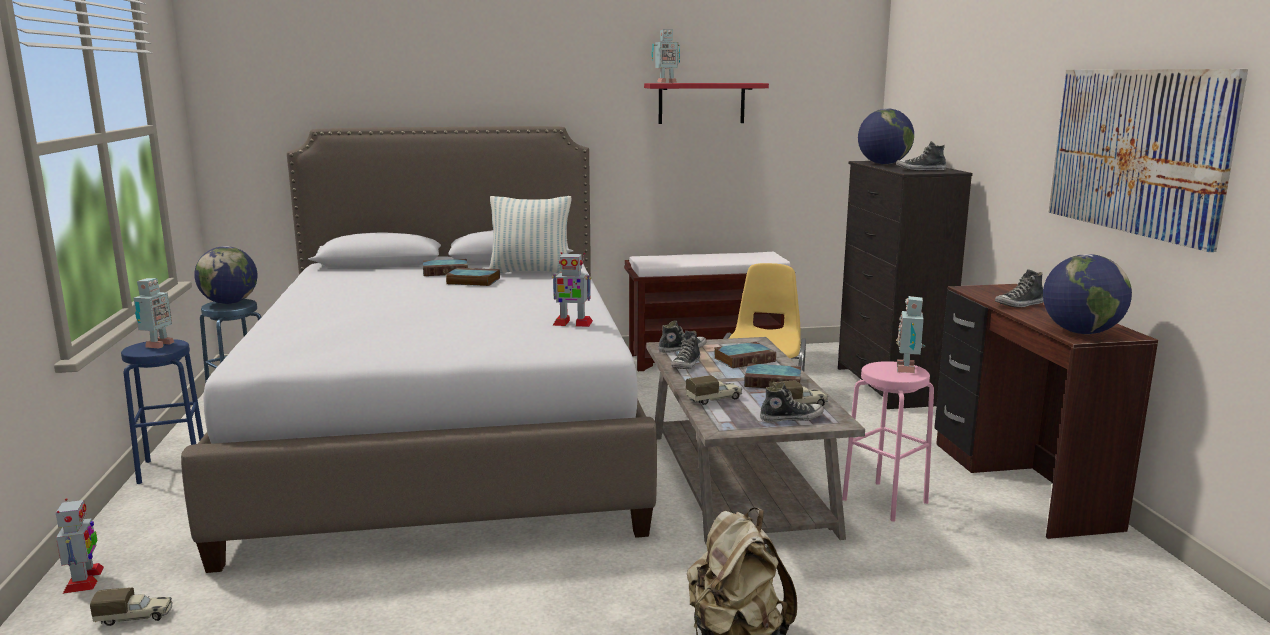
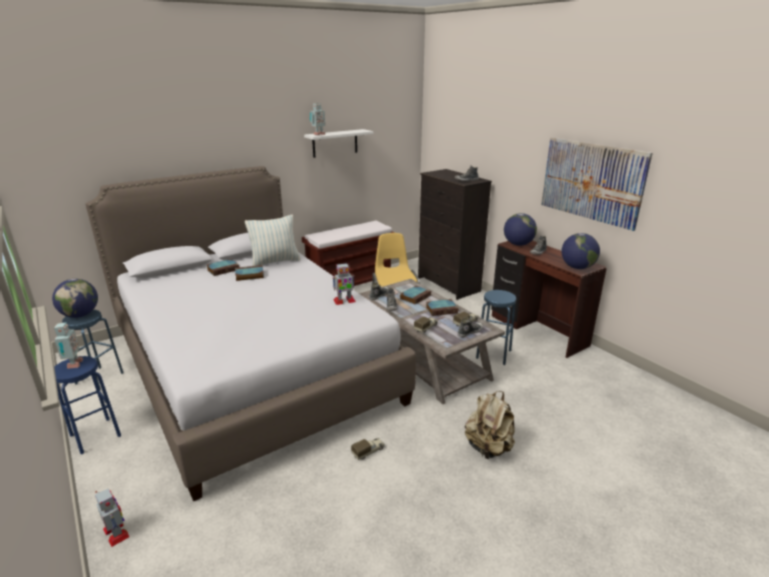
camera: 25 degrees left, 10 degrees up
toy truck [90,587,173,626] -> toy truck moved to [351,438,384,460]
red shelf [644,83,769,124] -> white shelf [304,129,373,158]
pink stool [842,361,934,521] -> blue stool [476,290,516,365]
globe [858,108,914,164] -> globe moved to [504,213,537,246]
toy robot [896,296,925,373] -> none

